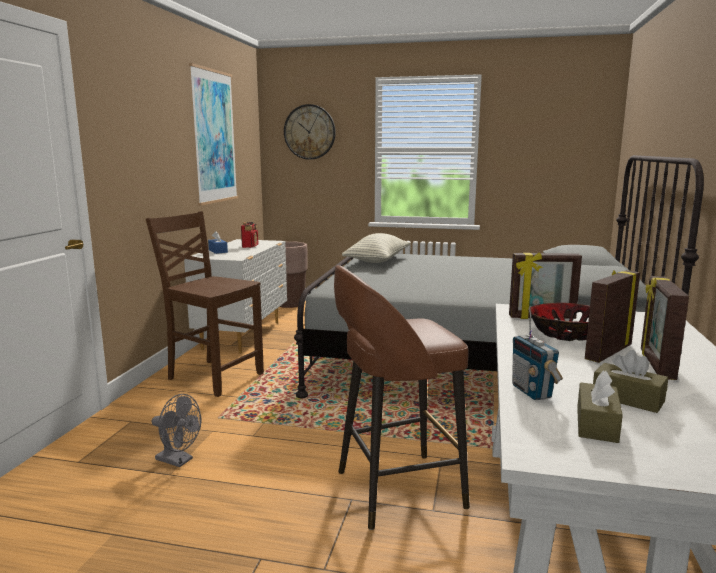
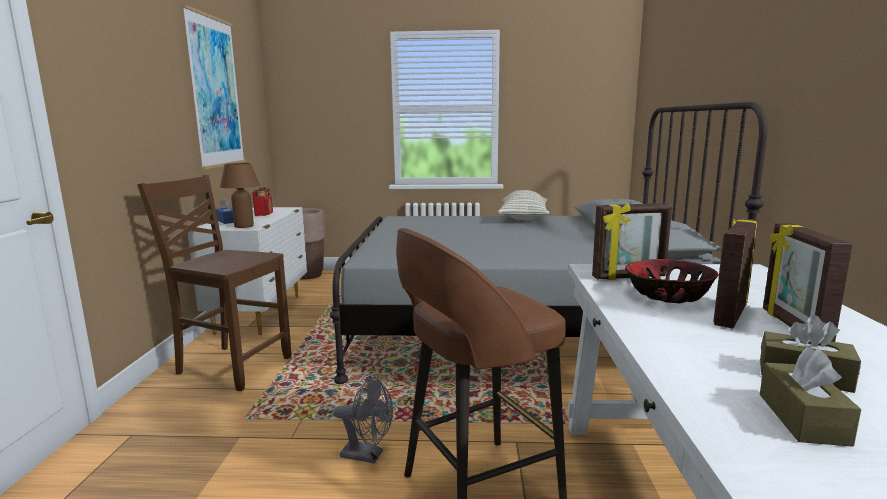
camera: 10 degrees left, 0 degrees up
grey fan [152,394,201,467] -> grey fan moved to [333,377,393,464]
wall clock [284,104,336,160] -> none
pillow [342,233,411,263] -> pillow moved to [498,190,549,220]
radio [512,309,563,400] -> none
none -> brown table lamp [220,163,260,228]

